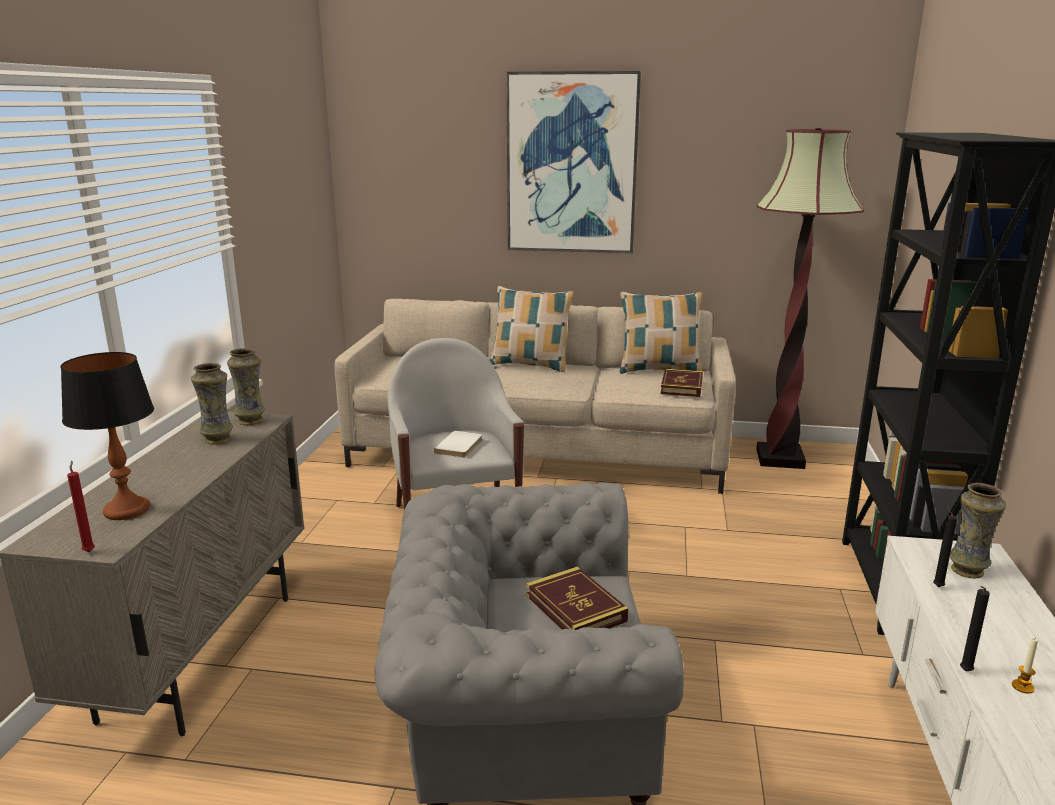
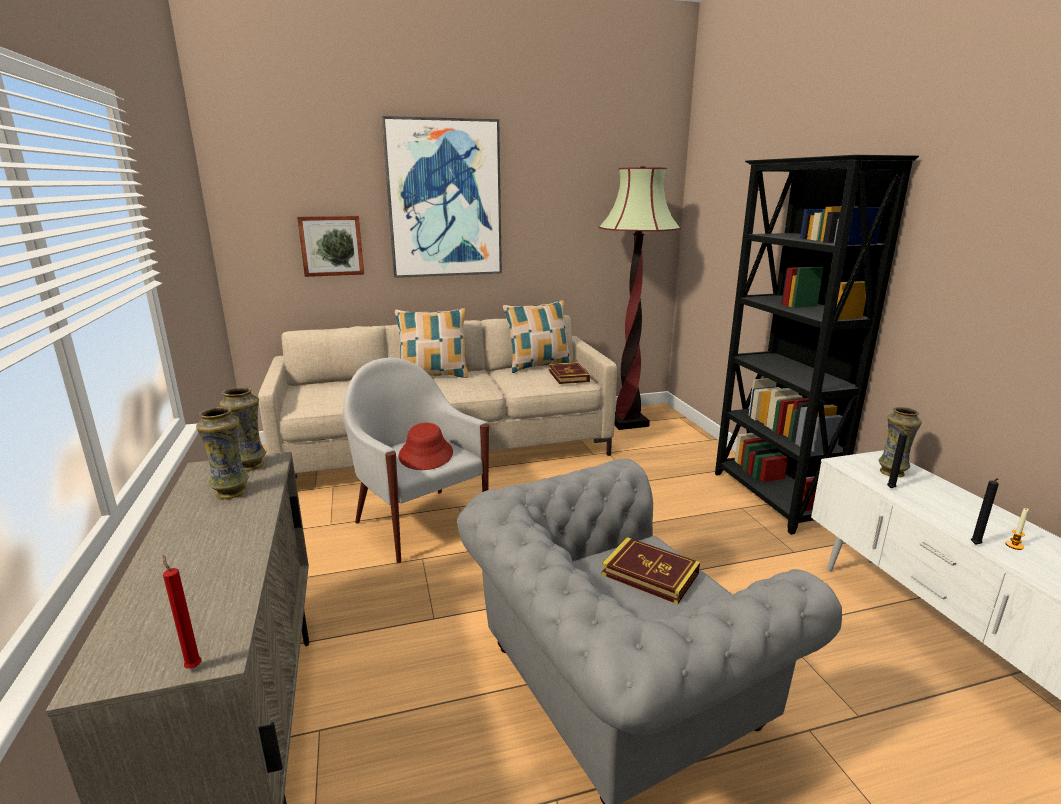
camera: 25 degrees left, 0 degrees up
table lamp [61,352,154,520] -> none
white book [434,431,483,458] -> red hat [399,423,453,470]
none -> picture [297,216,364,277]

